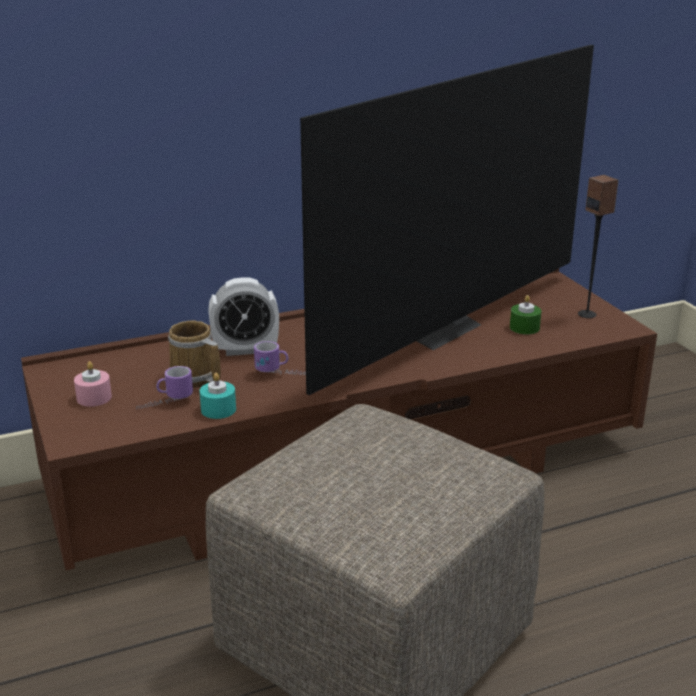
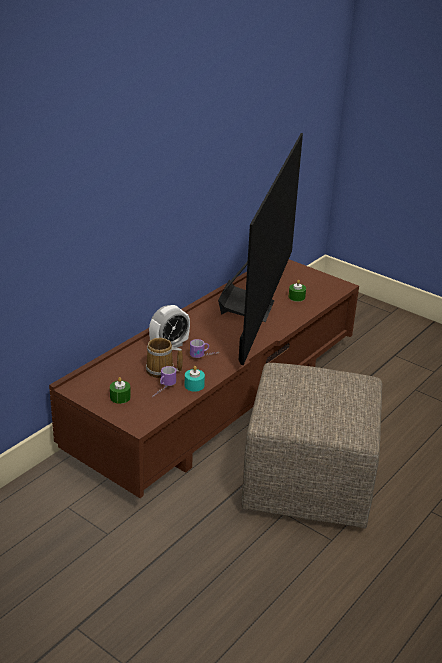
camera: 30 degrees left, 5 degrees up
pink candle [74,361,112,407] -> green candle [110,377,131,404]
speaker [578,175,619,318] -> none

